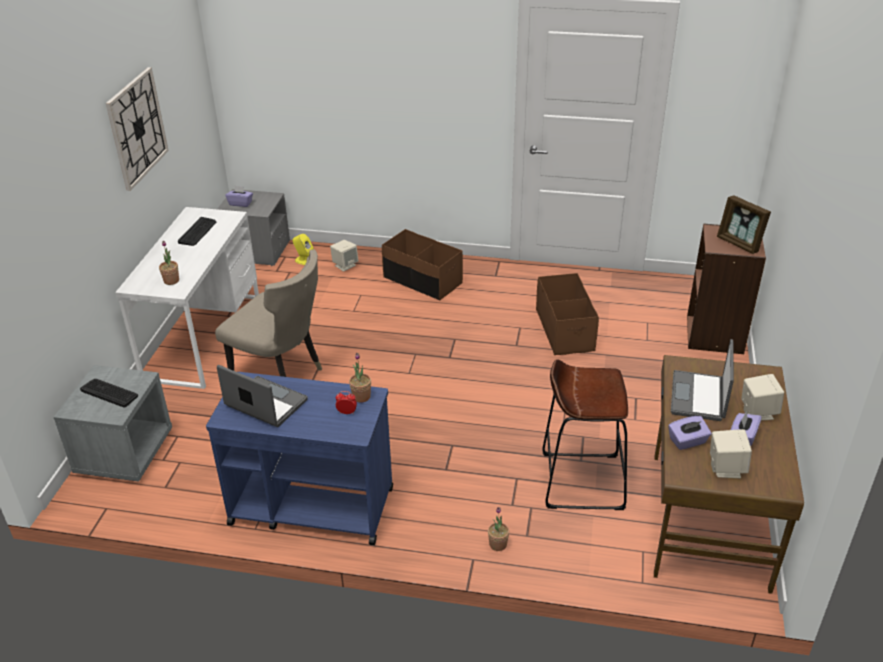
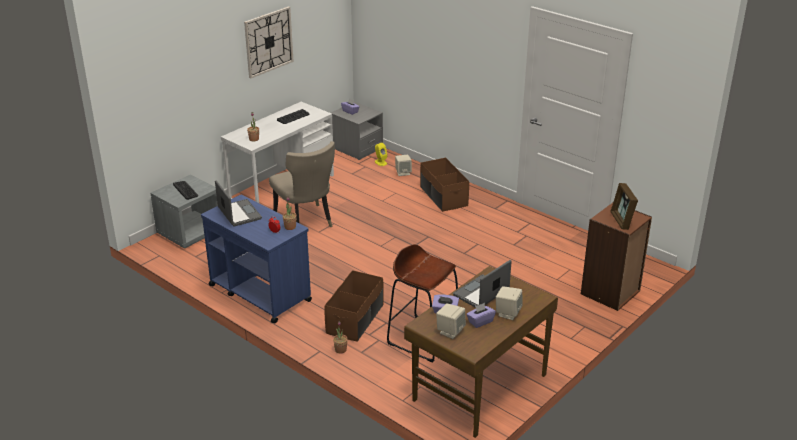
camera: 30 degrees right, 5 degrees down
brown storage box [536,273,599,355] -> brown storage box moved to [324,270,384,342]

